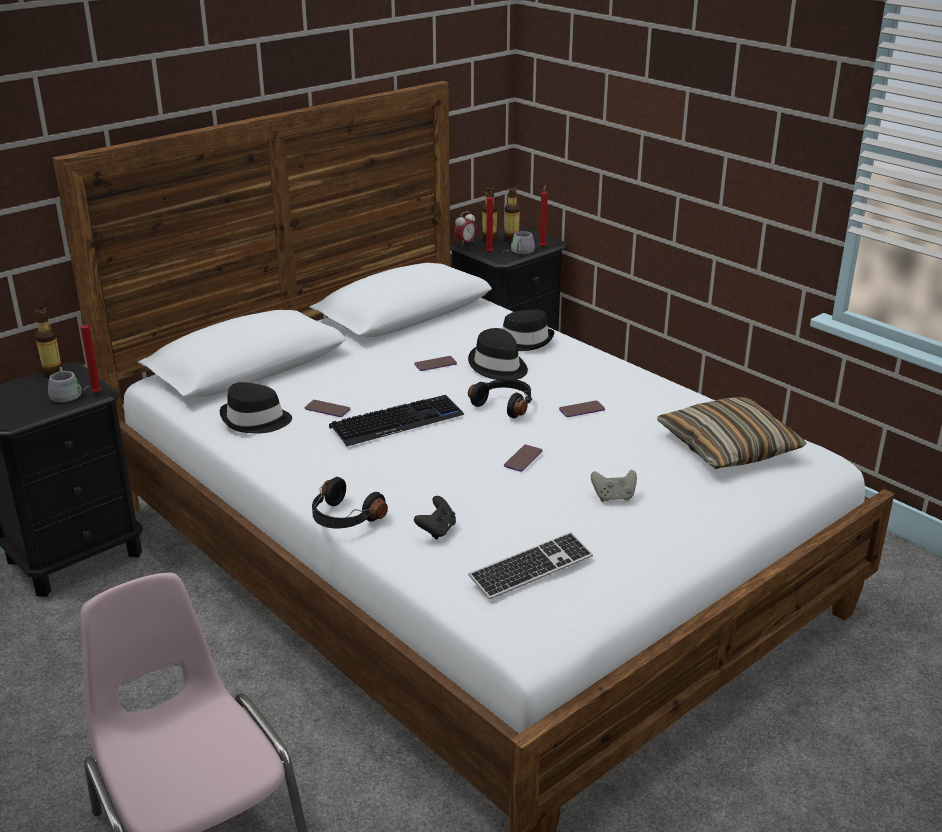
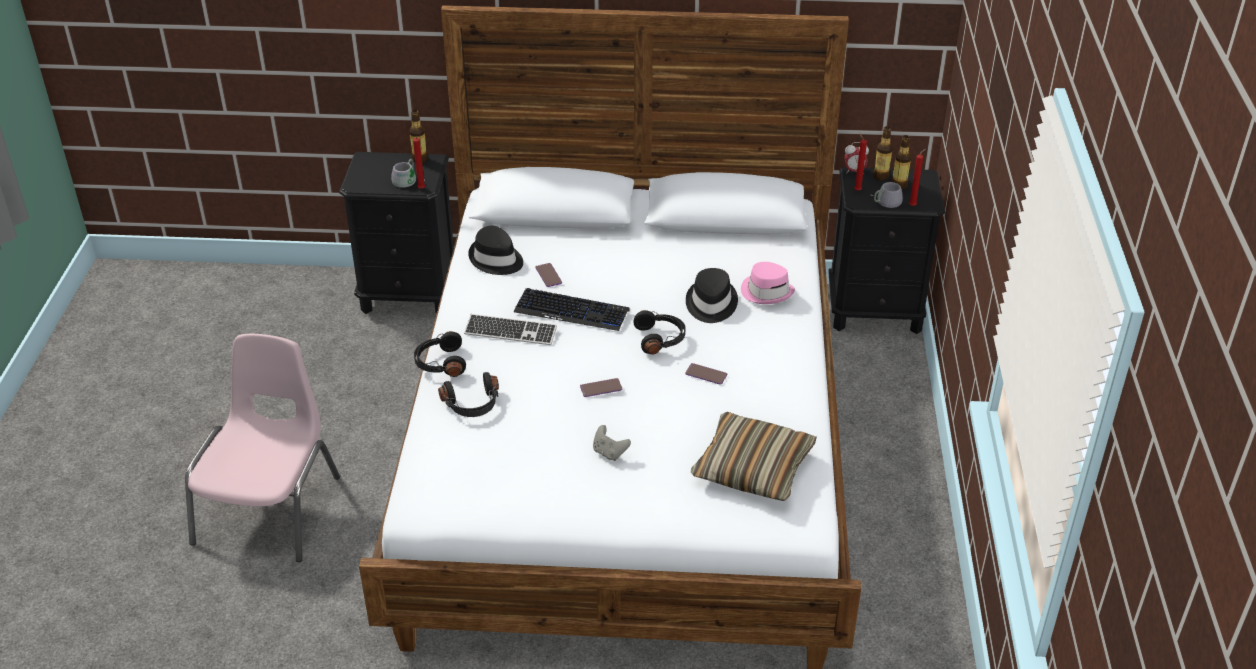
camera: 45 degrees right, 10 degrees up
phone [414,356,457,371] -> none
black game controller [414,496,456,540] -> black headphones [438,372,499,417]
keyboard [468,532,593,600] -> keyboard moved to [464,314,557,345]
black hat [502,310,554,351] -> pink hat [741,262,795,304]

